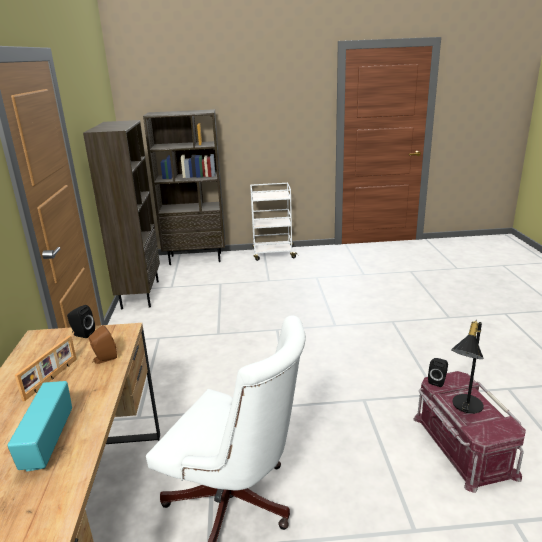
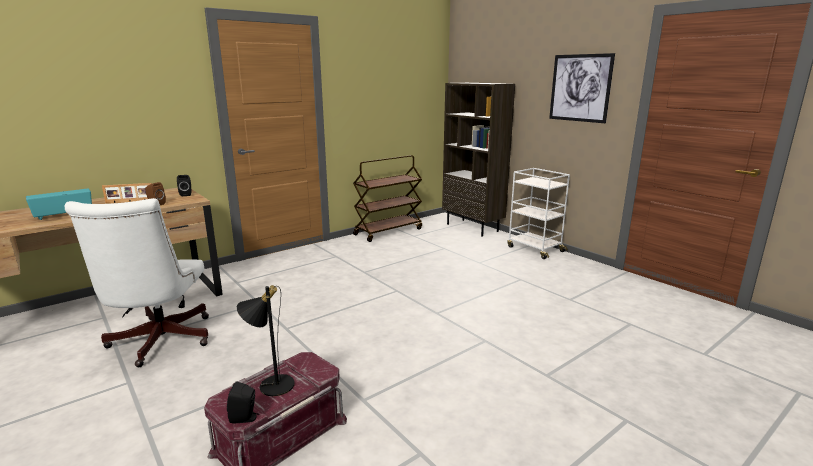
camera: 55 degrees right, 5 degrees down
brown bookcase [83,120,160,309] -> brown cart [353,155,422,242]
black speaker [428,358,448,387] -> black speaker moved to [227,381,259,424]
none -> picture [549,53,615,123]

